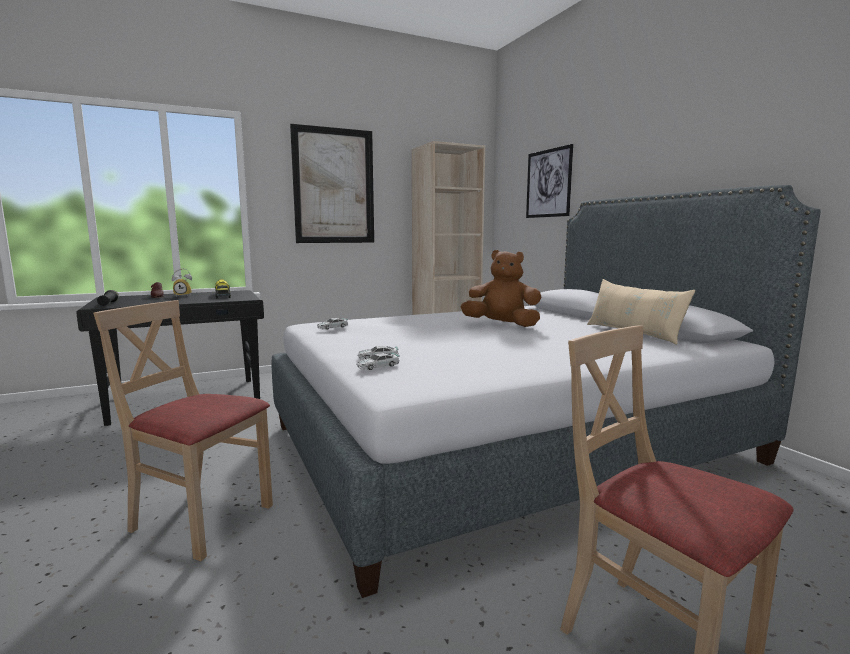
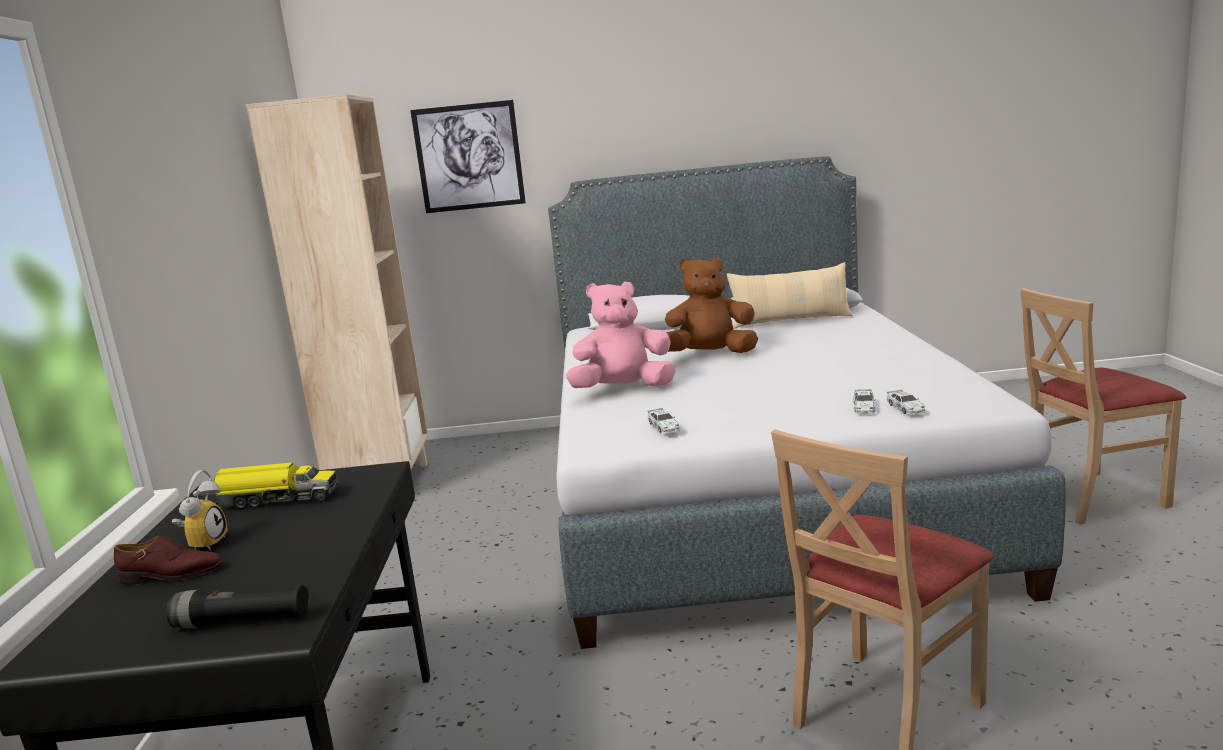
camera: 65 degrees left, 5 degrees up
picture [290,124,374,243] -> none
brown plush toy [461,250,541,327] -> brown plush toy turned 45 degrees clockwise [665,257,758,353]
none -> pink plush toy [566,281,675,388]

